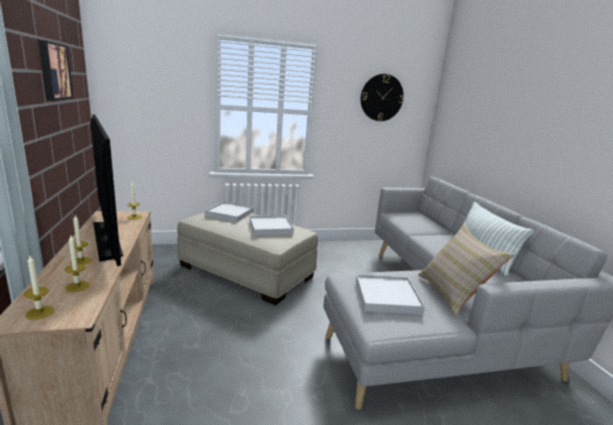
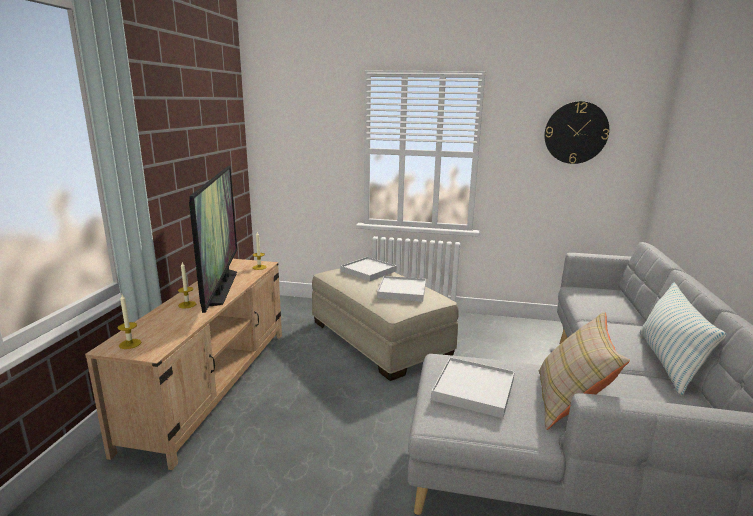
camera: 25 degrees right, 0 degrees up
picture [38,40,74,101] -> none
candle [65,234,90,292] -> none

